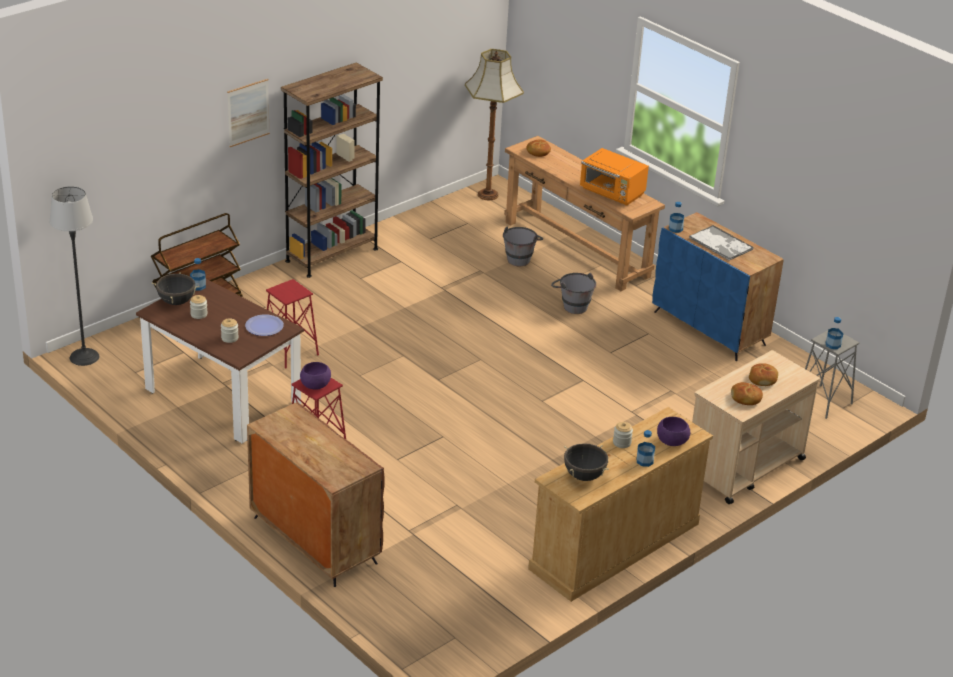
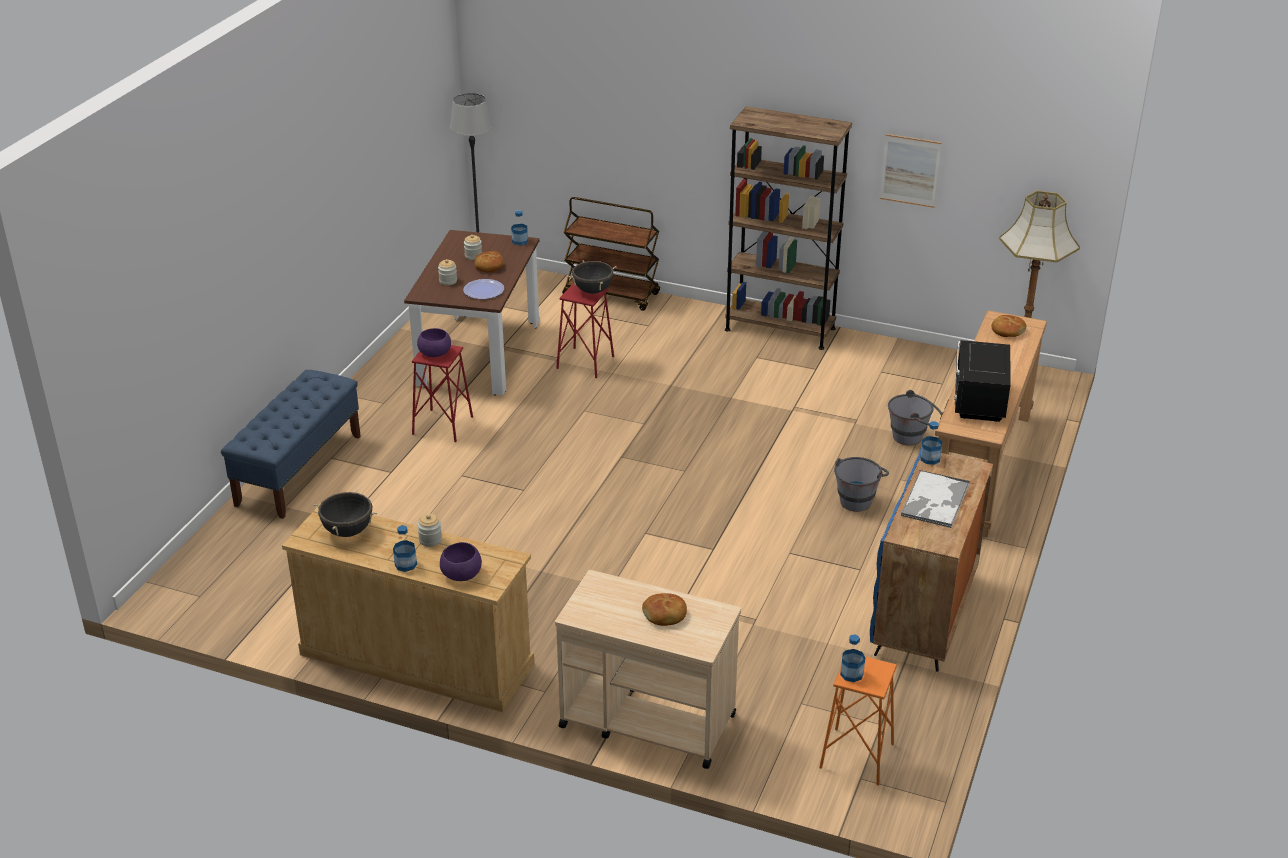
camera: 65 degrees right, 0 degrees up
black cooking pot [152,272,200,305] -> black cooking pot moved to [569,260,616,294]
picture [227,79,270,147] -> picture moved to [880,134,942,208]
brown cabinet [247,402,385,587] -> blue bench [221,370,361,519]
orange microwave [580,148,649,205] -> black microwave [954,340,1011,422]
bread [731,382,763,405] -> bread moved to [474,251,504,272]
grey stool [805,330,859,419] -> orange stool [819,657,897,786]

